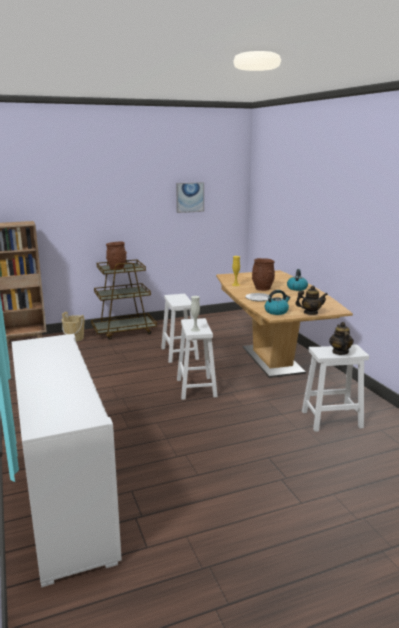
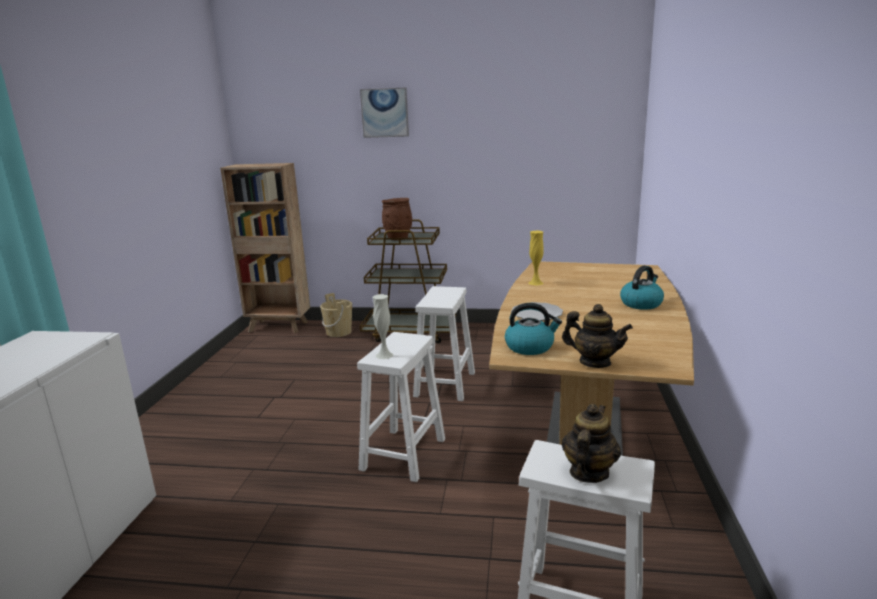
camera: 30 degrees right, 0 degrees up
picture [176,182,204,213] -> picture moved to [360,87,409,138]
brown vase [252,258,275,291] -> none

